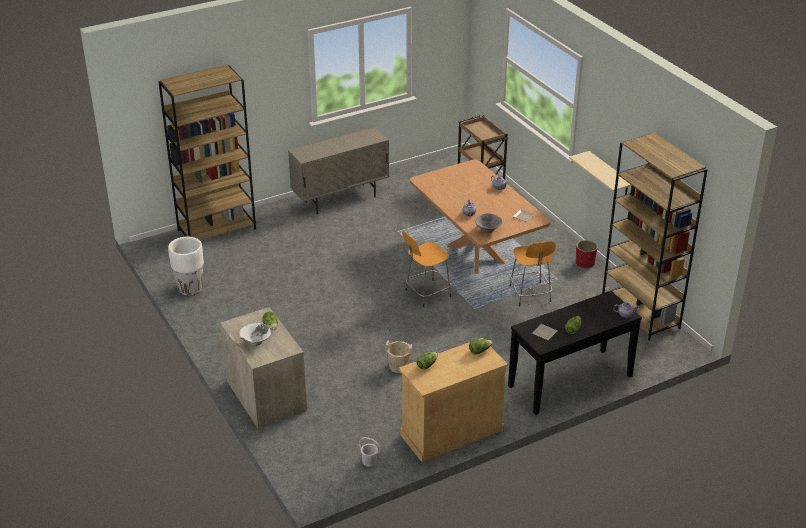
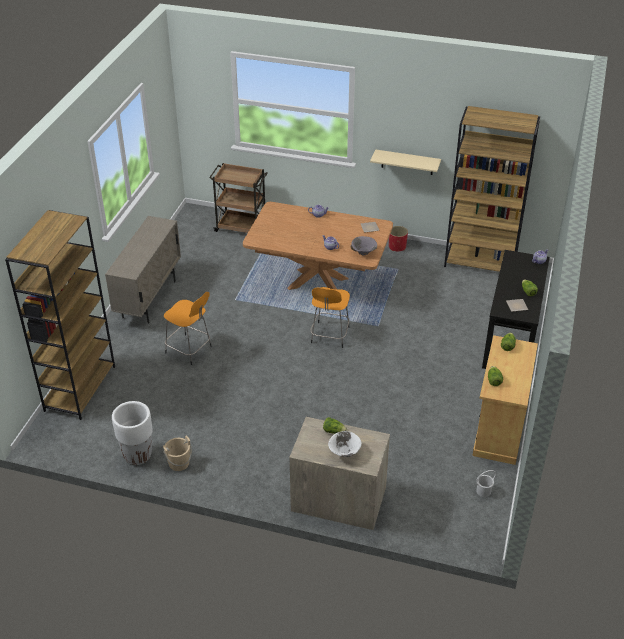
camera: 45 degrees left, 5 degrees up
beige bucket [385,341,413,373] -> beige bucket moved to [163,436,191,471]
orange stool [509,241,556,306] -> orange stool moved to [164,292,211,365]

